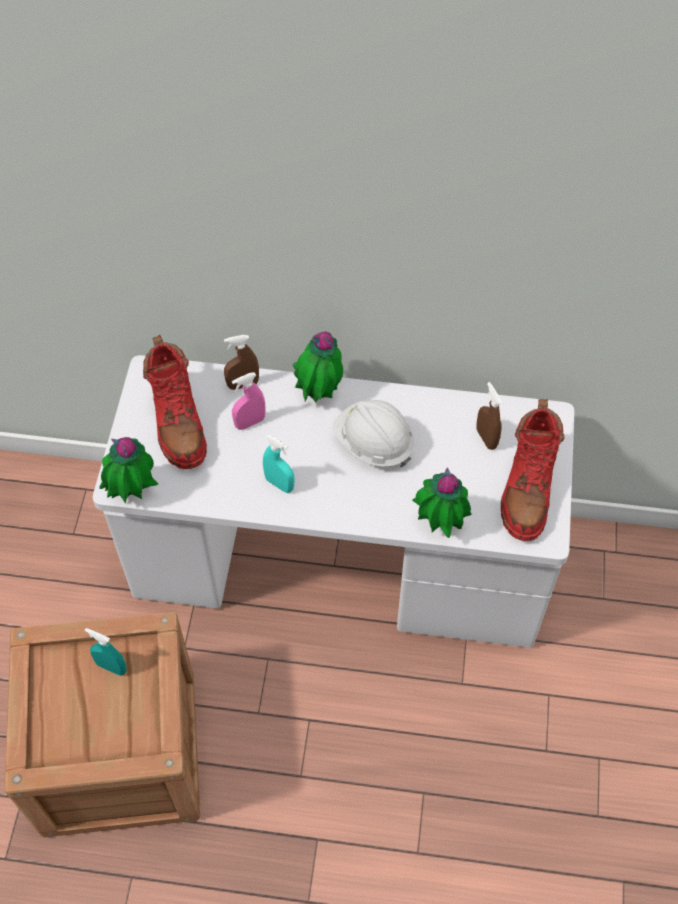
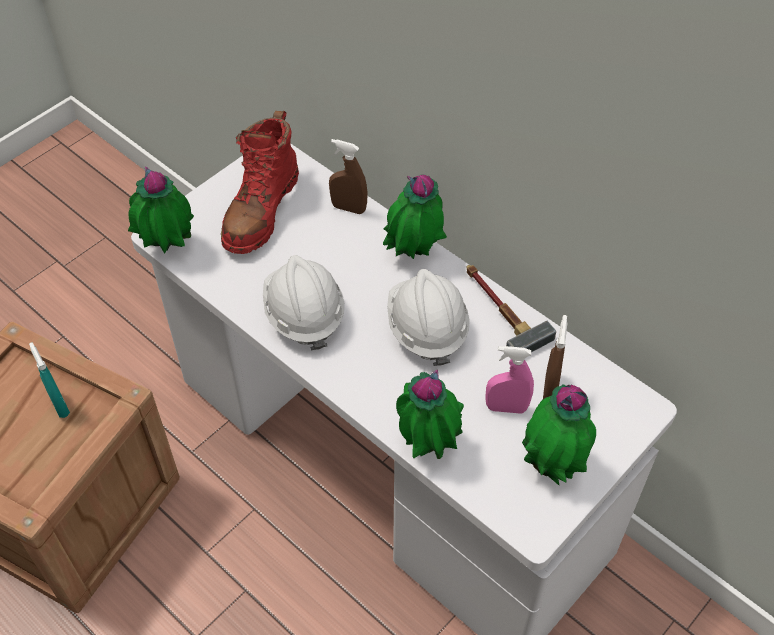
camera: 35 degrees right, 5 degrees down
pink spray bottle [232,372,265,430] -> pink spray bottle moved to [485,346,534,414]
turquoise spray bottle [263,435,295,493] -> white hard hat [263,255,344,350]
red boot [501,399,564,541] -> potted plant [522,384,596,485]
none -> hammer [466,265,556,352]

